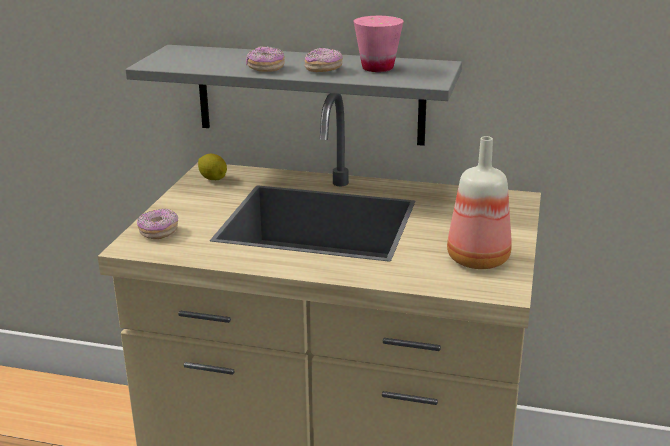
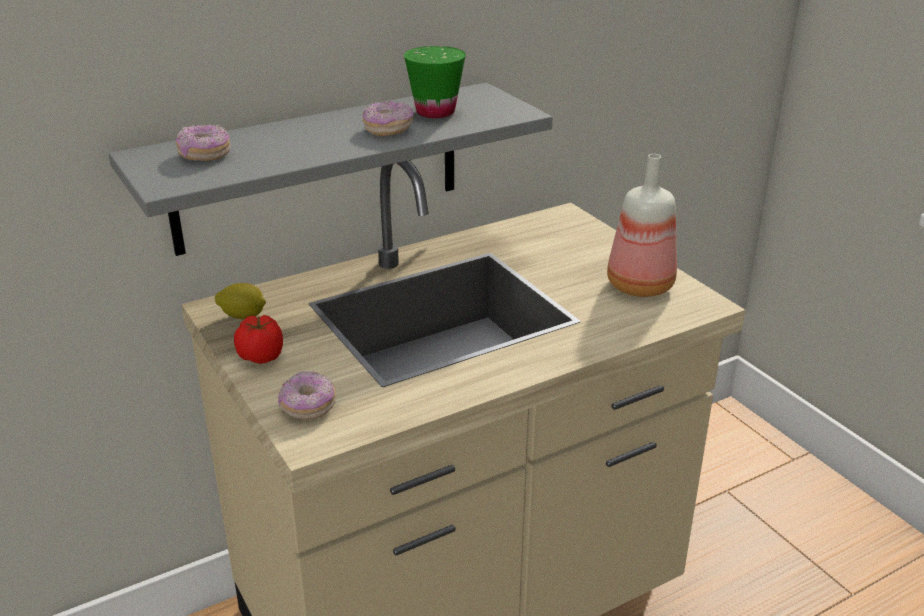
camera: 45 degrees left, 5 degrees up
donut [246,46,285,72] -> donut moved to [175,124,231,161]
pink cup [353,16,404,72] -> green cup [404,46,466,118]
none -> tomato [234,315,283,364]

